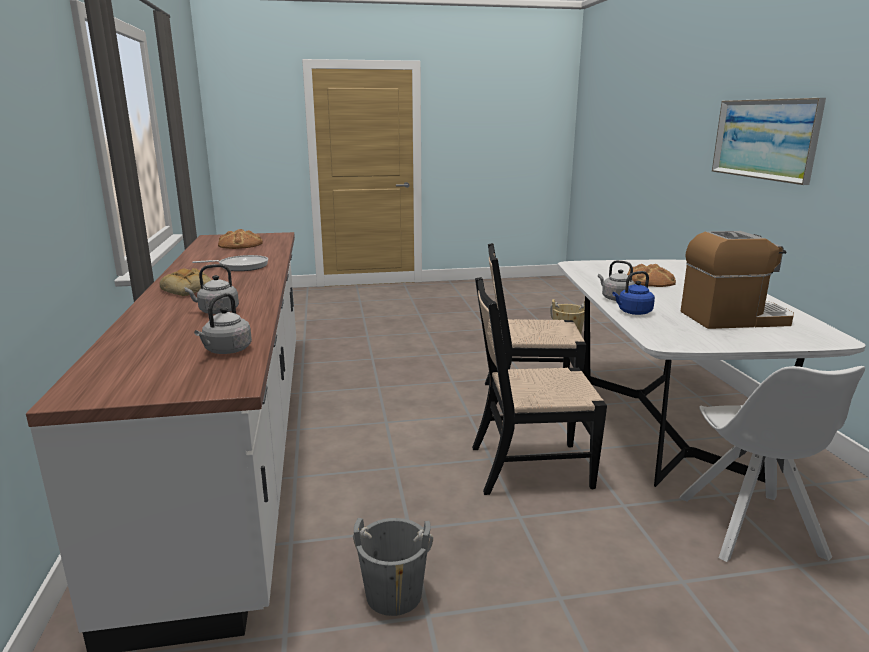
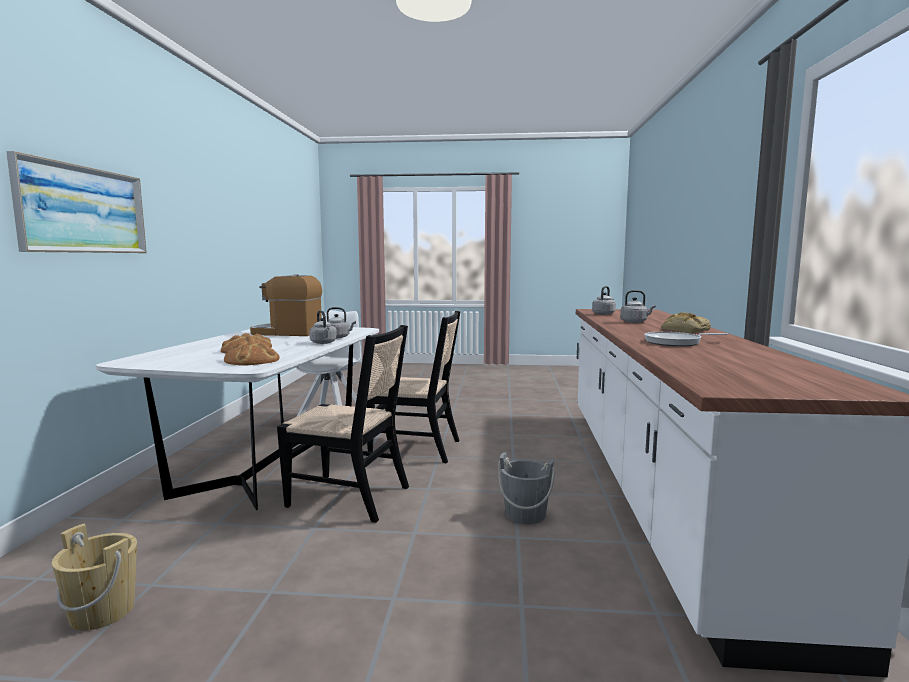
camera: 165 degrees left, 10 degrees down
bread [218,229,263,249] -> bread moved to [224,340,280,366]
grey bucket [353,518,433,616] -> grey bucket moved to [498,452,555,524]
blue kettle [612,271,655,315] -> grey kettle [327,307,356,338]

